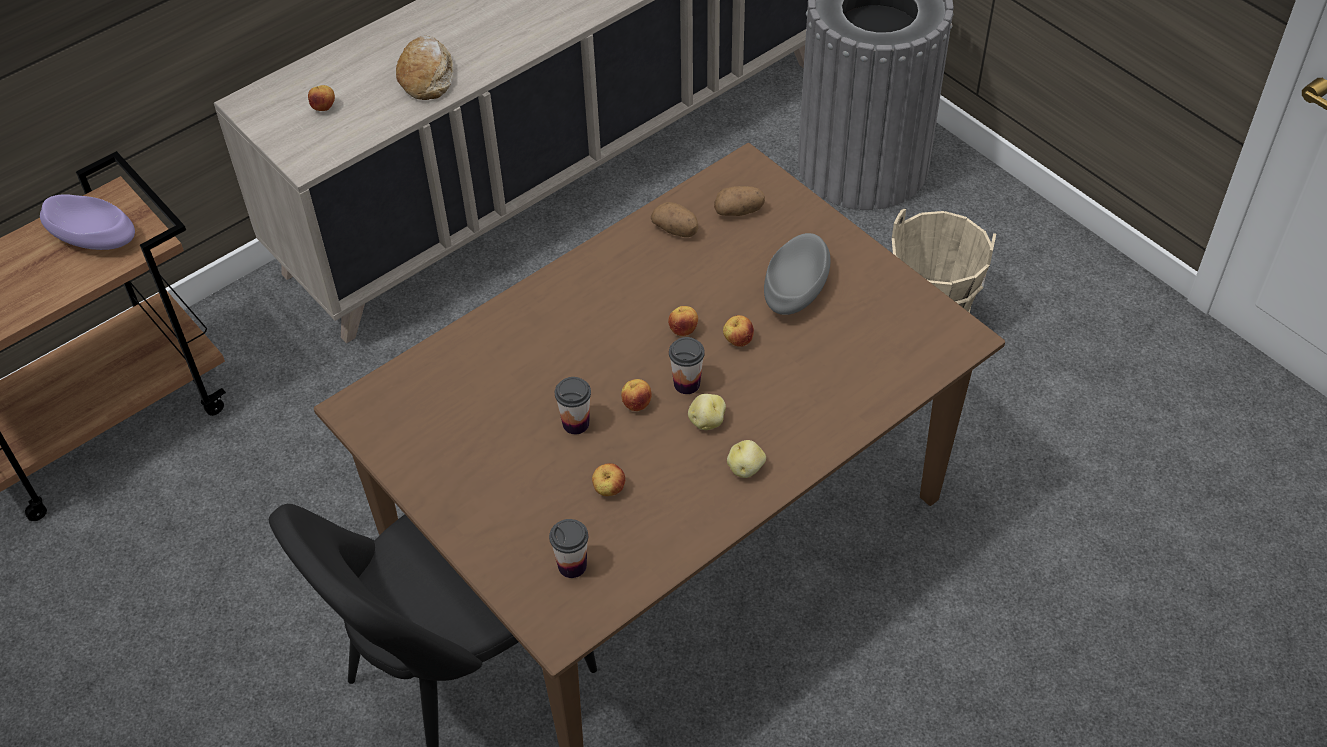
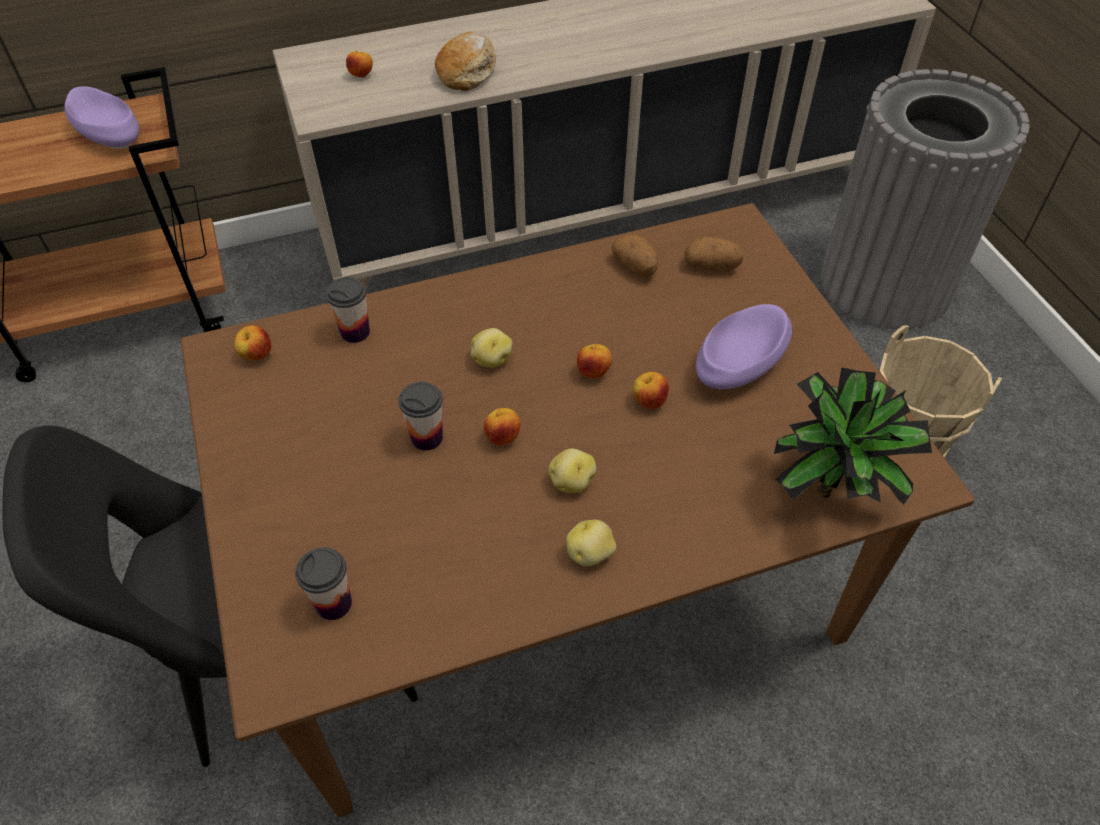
camera: 20 degrees right, 0 degrees up
apple [592,463,625,496] -> apple moved to [234,325,271,361]
cup [669,337,705,394] -> cup moved to [326,277,370,343]
grey bowl [764,233,830,315] -> purple bowl [696,304,792,389]
none -> potato [471,328,513,368]
none -> potted plant [774,367,932,505]

